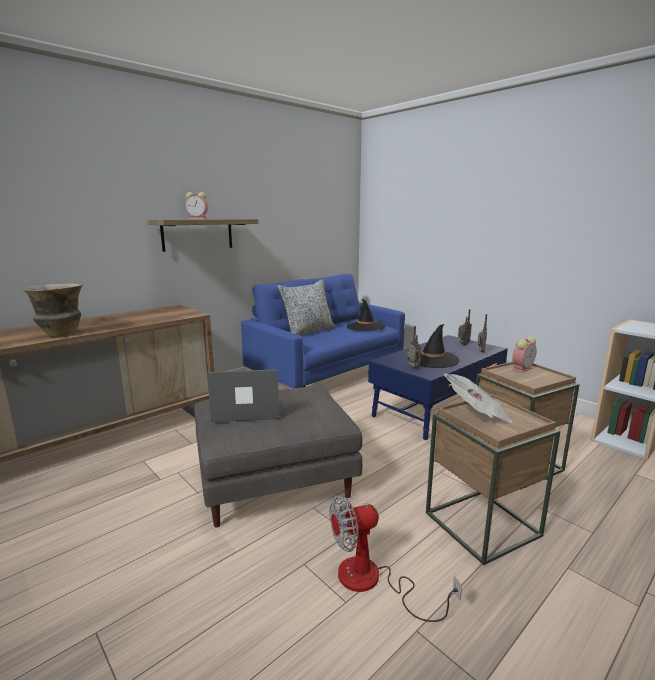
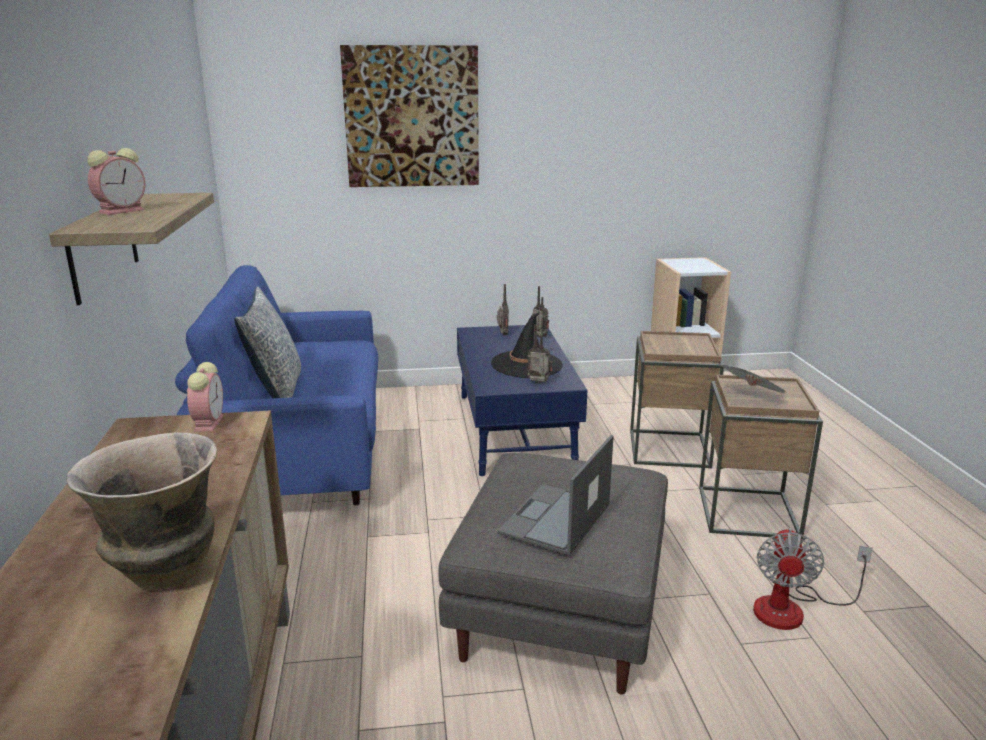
camera: 55 degrees left, 5 degrees up
black hat [347,299,386,331] -> none
alarm clock [512,336,537,373] -> alarm clock moved to [187,362,224,432]
none -> picture [340,45,479,187]

